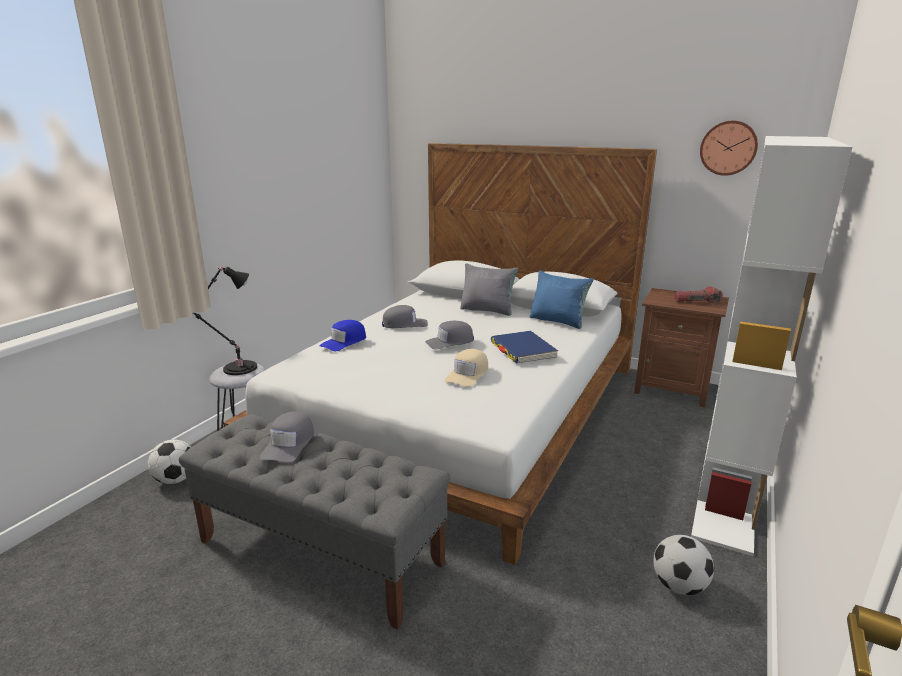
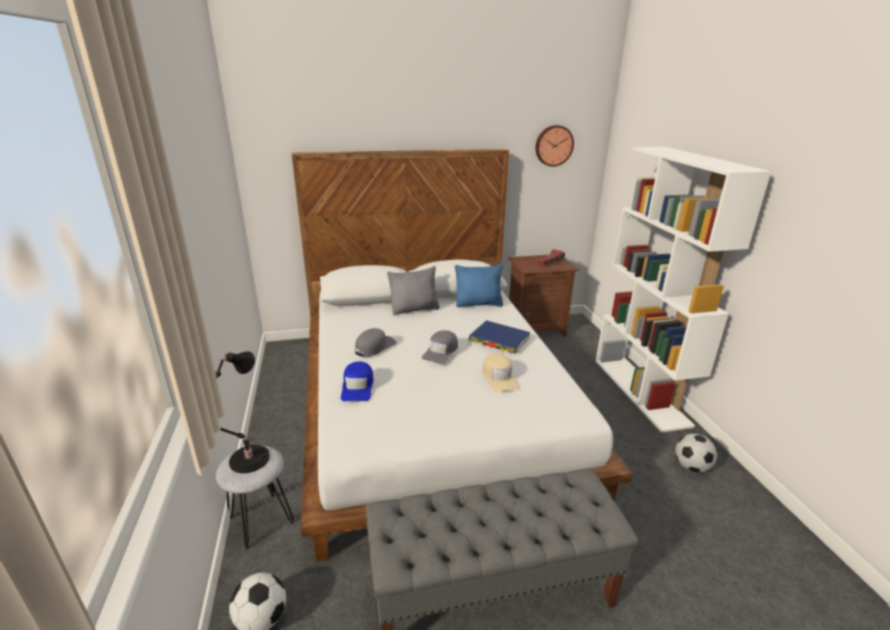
camera: 40 degrees left, 5 degrees up
grey cap [260,411,314,463] -> none

